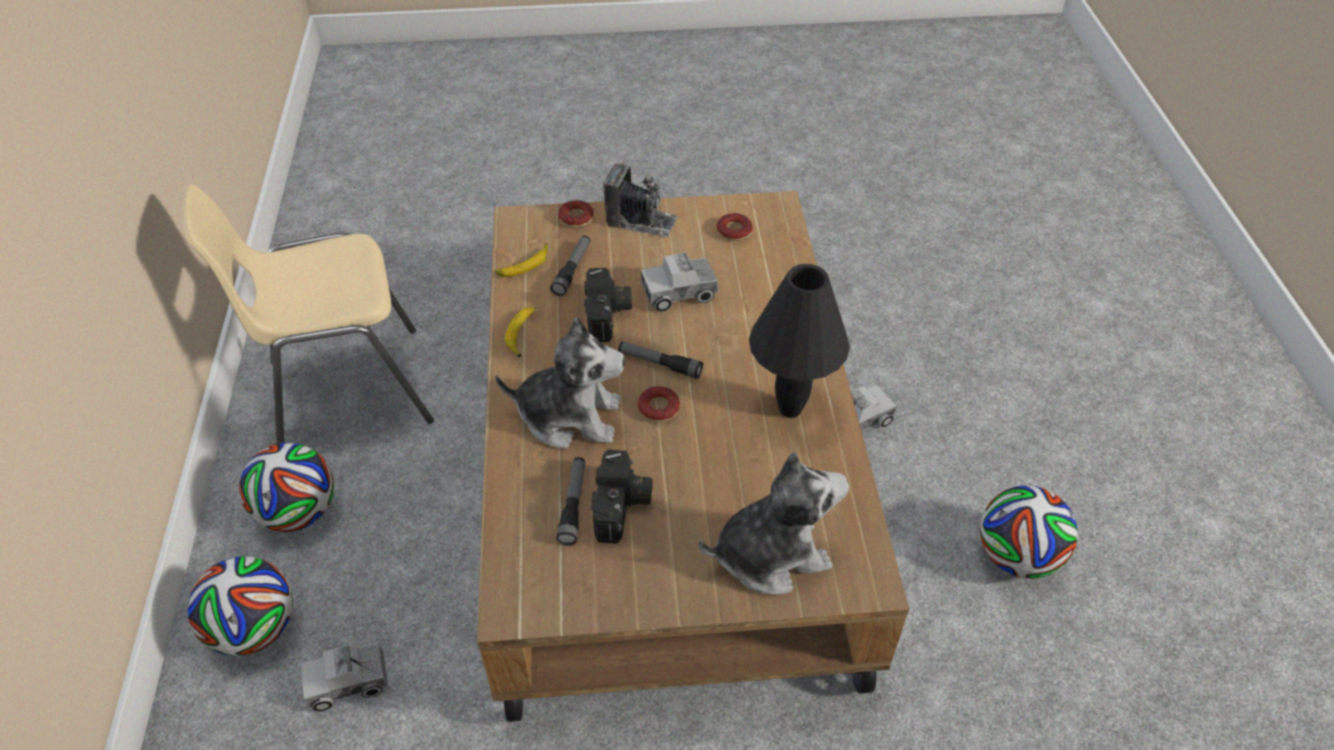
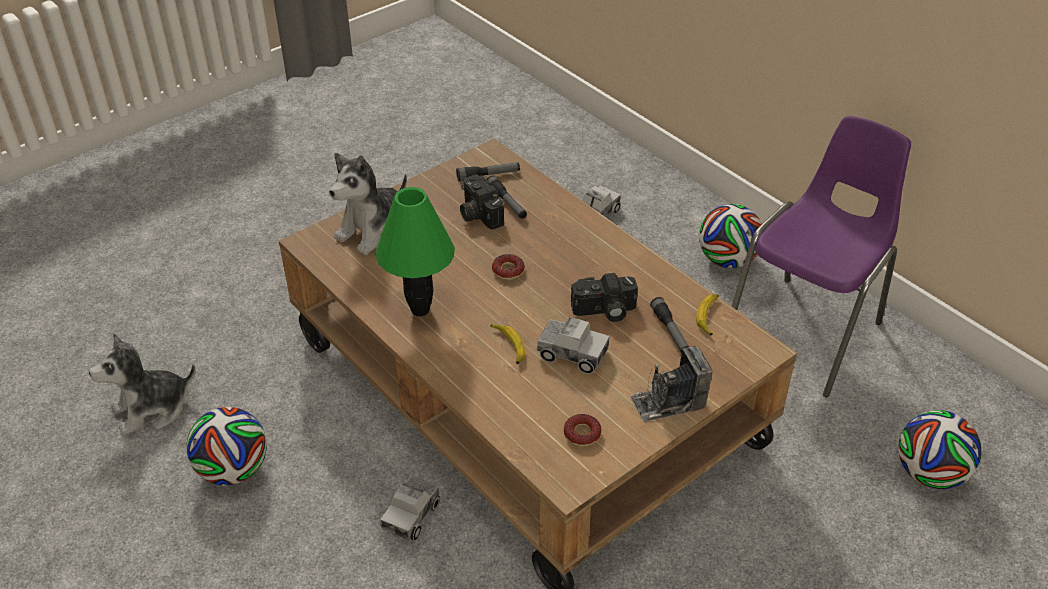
camera: 145 degrees right, 5 degrees down
beige chair [183,184,434,444] -> purple chair [732,116,911,397]
football [188,556,293,656] -> football moved to [898,410,982,489]
plush toy [495,317,625,449] -> plush toy moved to [89,333,195,436]
banana [505,307,536,357] -> banana moved to [490,324,525,364]
donut [558,200,594,228] -> none
camera [584,268,632,343] -> camera turned 60 degrees counterclockwise [571,273,638,322]
flashlight [618,342,703,379] -> flashlight moved to [456,163,520,181]
toy truck [641,252,718,312] -> toy truck turned 75 degrees clockwise [536,317,609,374]
black table lamp [749,264,850,418] -> green table lamp [376,187,455,317]

